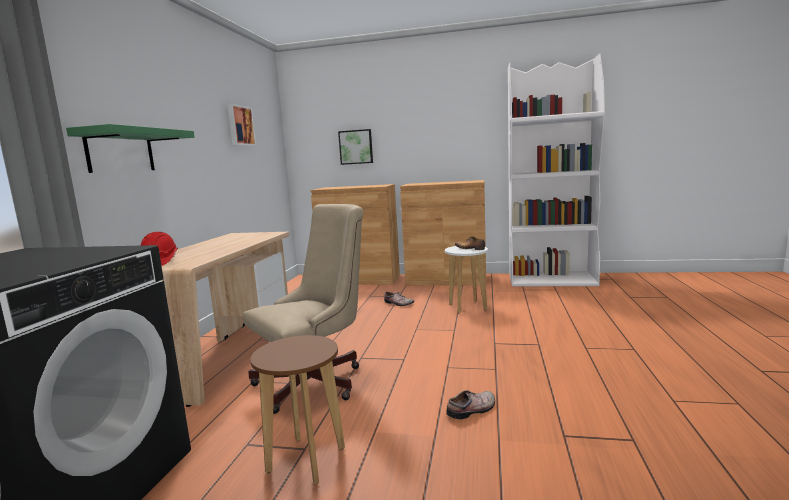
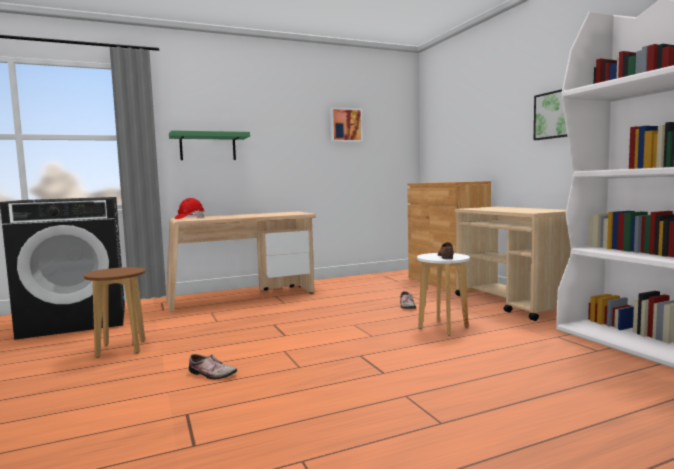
camera: 55 degrees right, 5 degrees down
beige office chair [243,204,364,414] -> none
picture [338,129,373,165] -> picture moved to [534,89,568,140]
brown cabinet [400,180,486,286] -> beige cart [455,207,571,321]

